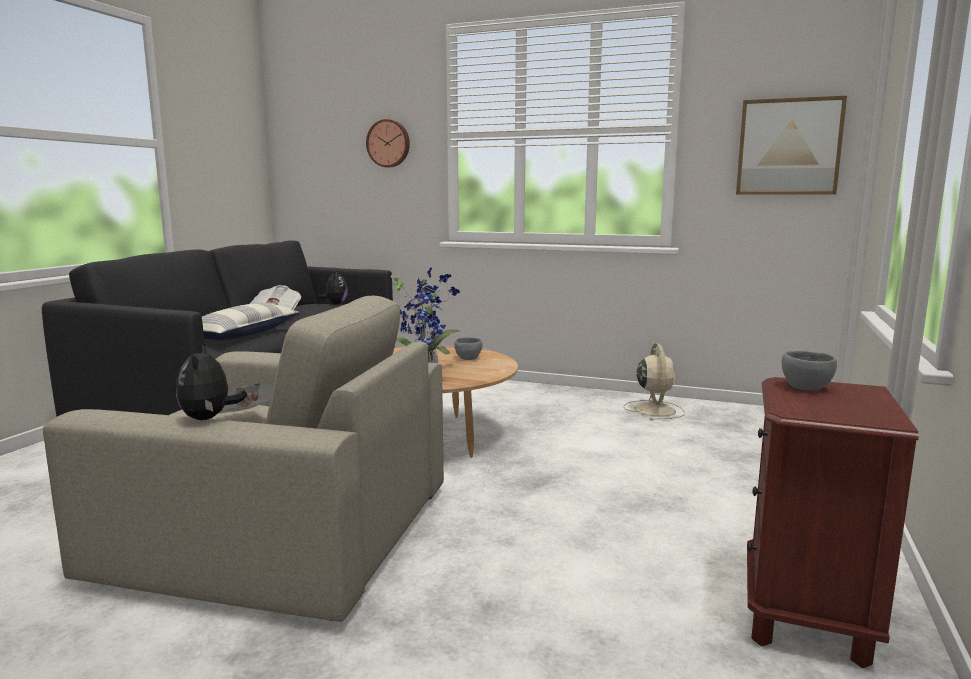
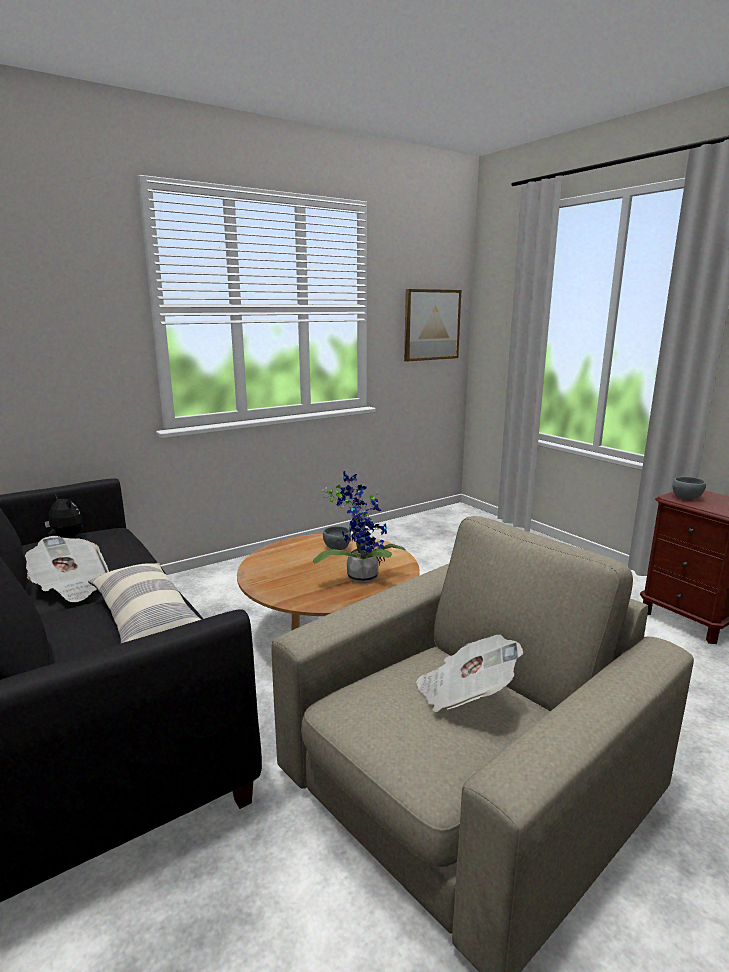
camera: 55 degrees left, 5 degrees up
plush toy [176,344,247,420] -> none
wall clock [366,119,410,168] -> none
beige fan [624,343,685,420] -> none

